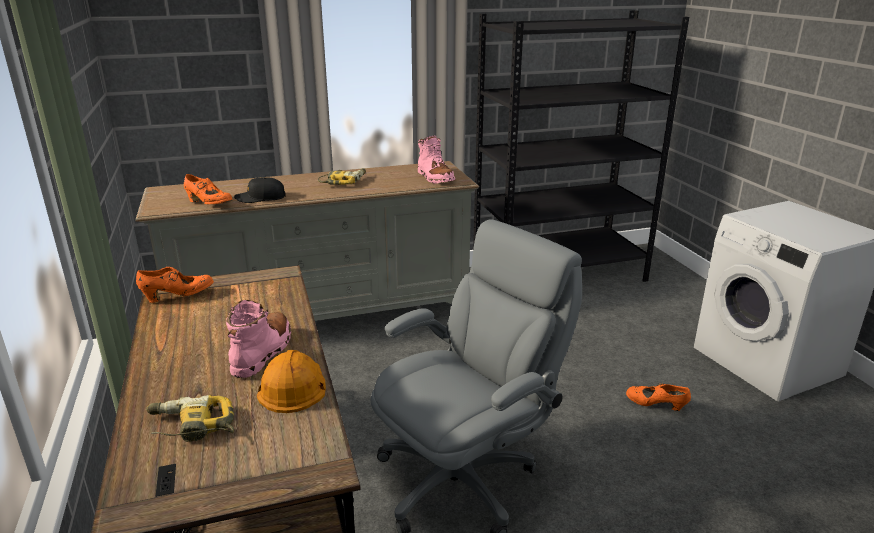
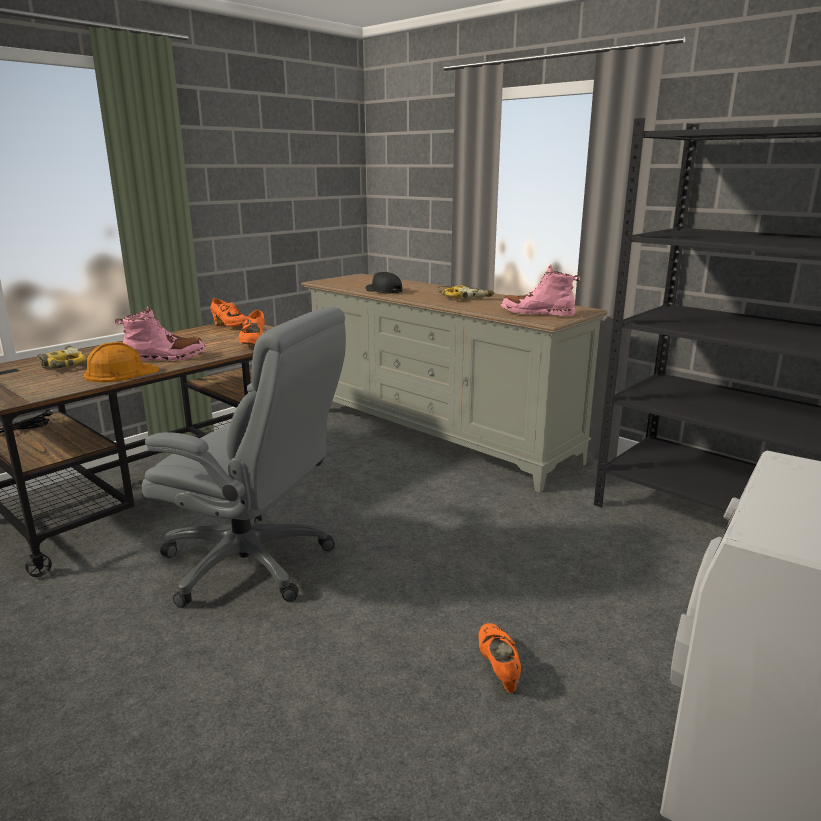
camera: 60 degrees right, 5 degrees down
orange shoe [184,174,233,204] -> orange shoe moved to [239,310,265,345]
pink boot [418,135,455,184] -> pink boot turned 75 degrees clockwise [501,265,580,316]

